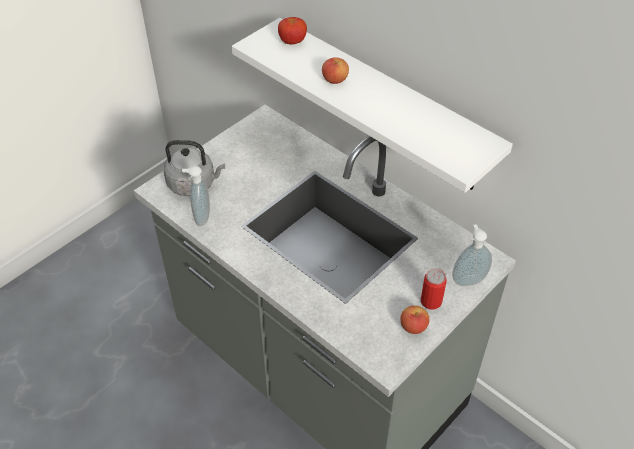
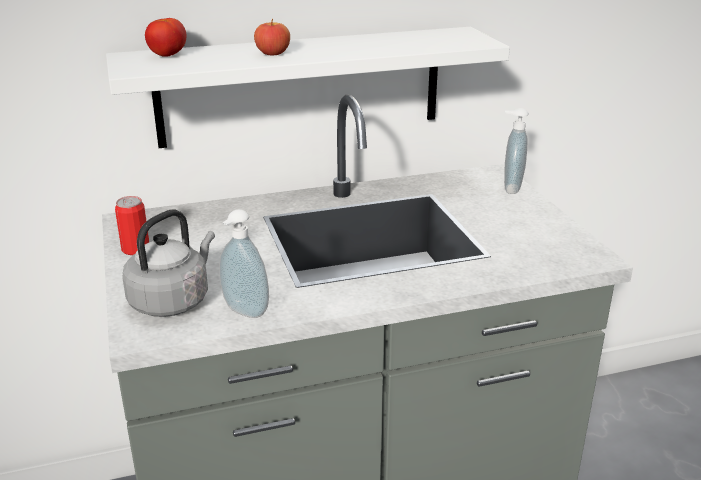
camera: 60 degrees left, 20 degrees down
apple [400,306,430,334] -> none
can [421,269,447,309] -> can moved to [115,196,149,255]

